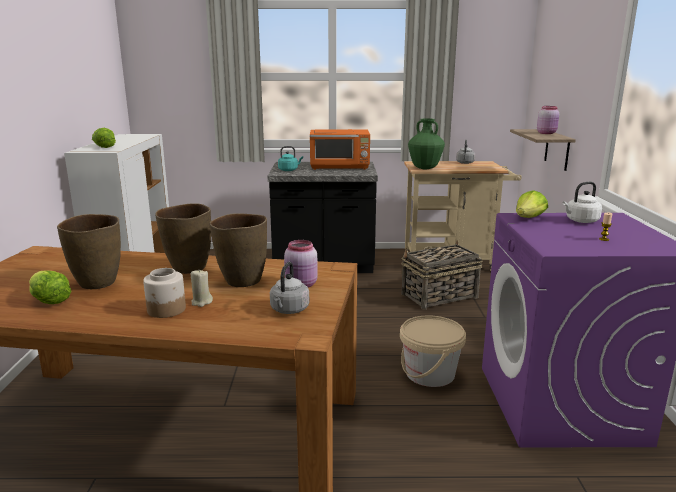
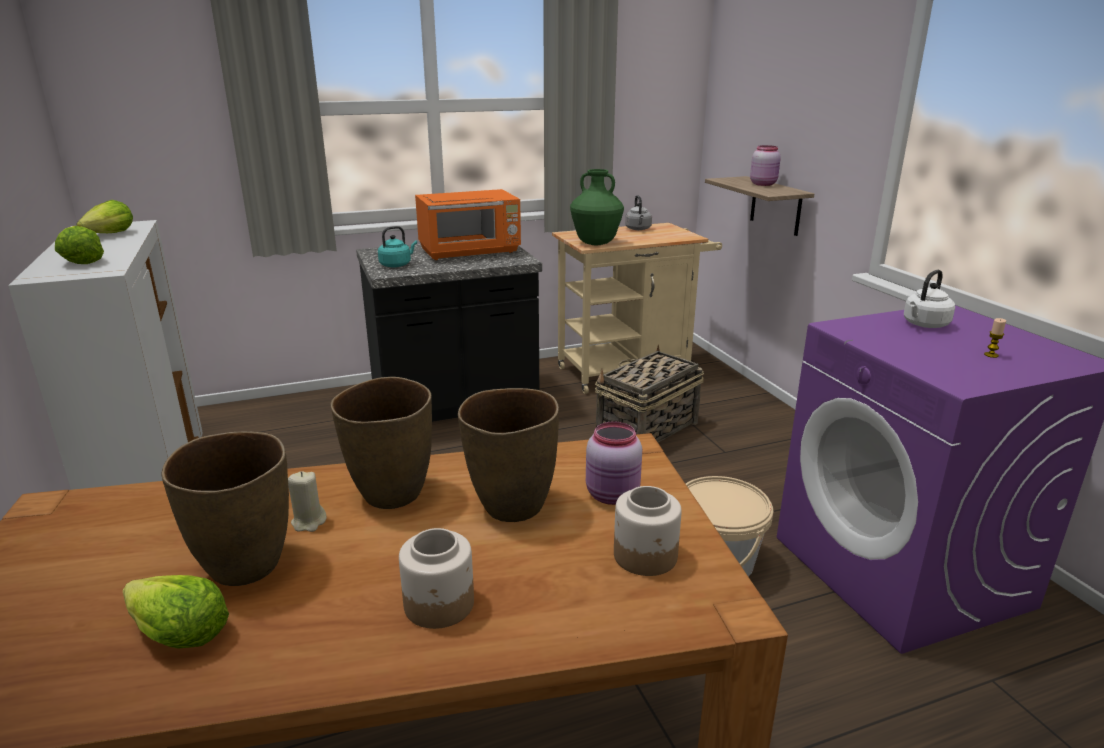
camera: 20 degrees left, 5 degrees up
beige candle [191,270,213,307] -> beige candle moved to [288,471,327,532]
grey kettle [270,262,309,314] -> jar [614,486,682,576]
lettuce [516,190,548,218] -> lettuce moved to [77,200,133,233]

